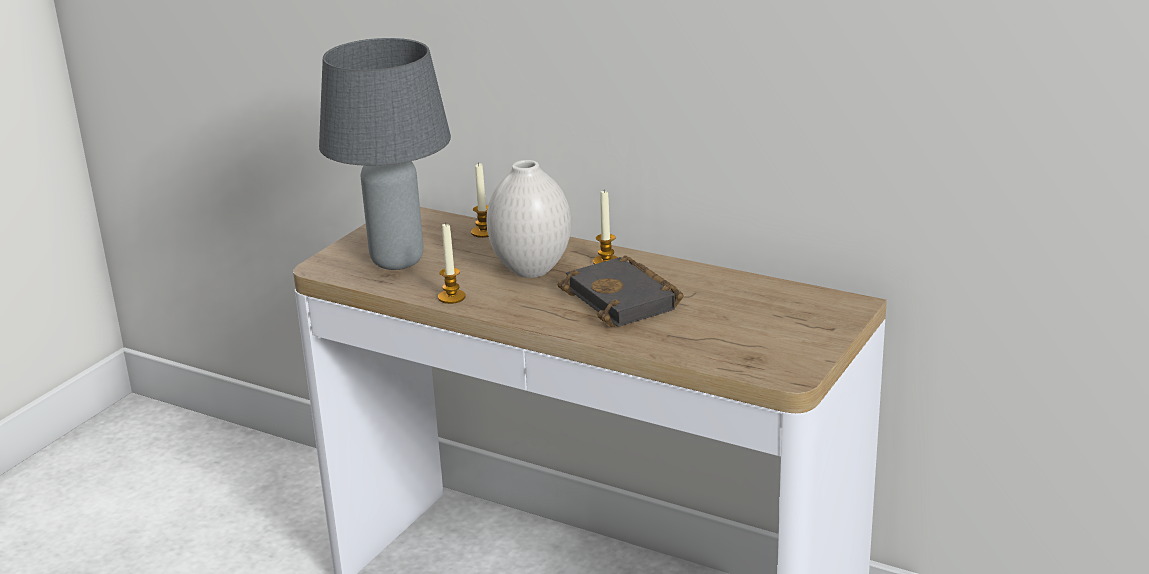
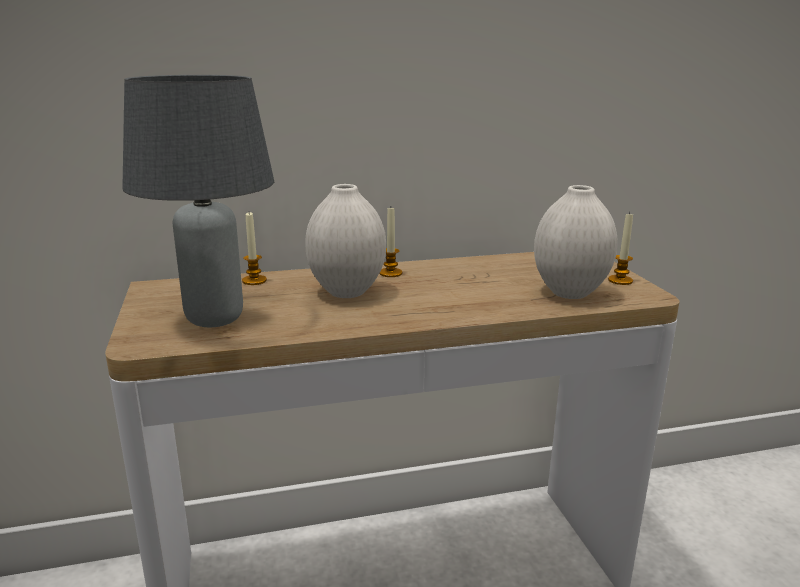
camera: 45 degrees left, 5 degrees down
candle [438,222,466,304] -> candle moved to [608,212,633,285]
black book [558,255,684,327] -> none
none -> white vase [534,185,617,299]

